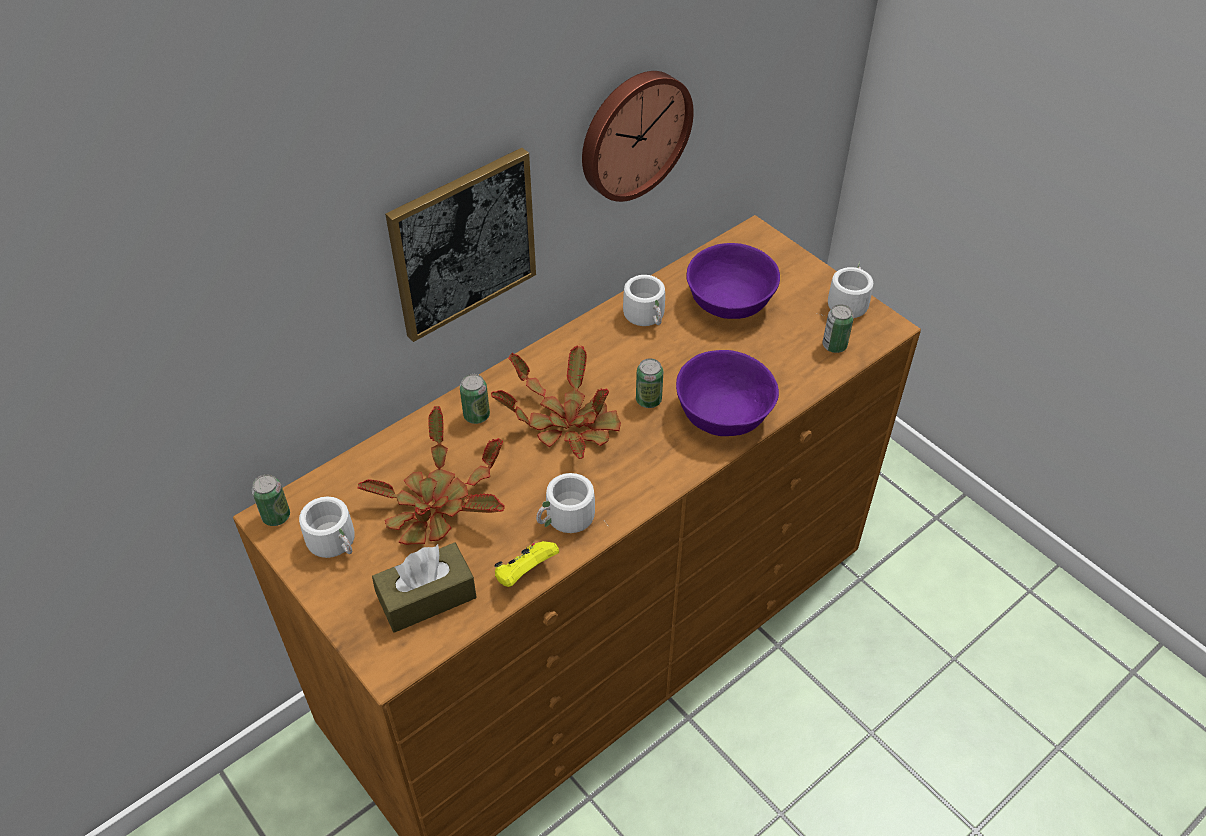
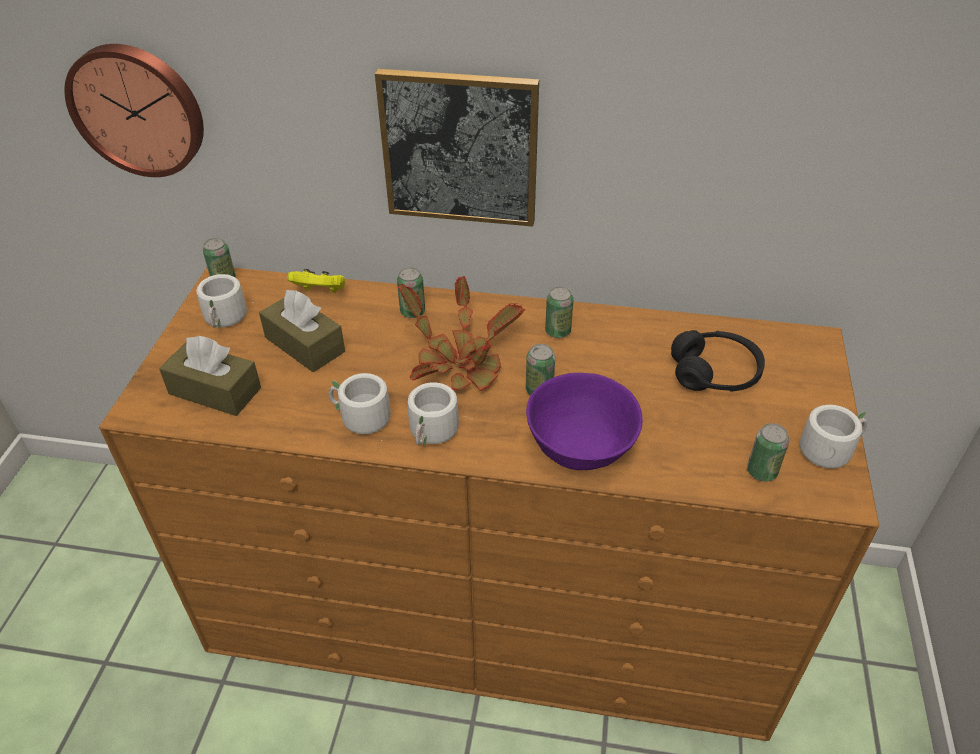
camera: 50 degrees right, 5 degrees down
potted plant [357,406,505,545] -> brown tissue box [259,290,345,372]
yellow game controller [494,541,559,587] -> yellow game controller moved to [287,269,345,293]
wall clock [582,71,694,202] -> wall clock moved to [64,44,204,177]
white mug [623,275,665,326] -> white mug moved to [408,382,459,447]
purple bowl [686,243,780,319] -> black headphones [671,330,765,392]
none -> can [545,286,574,338]

